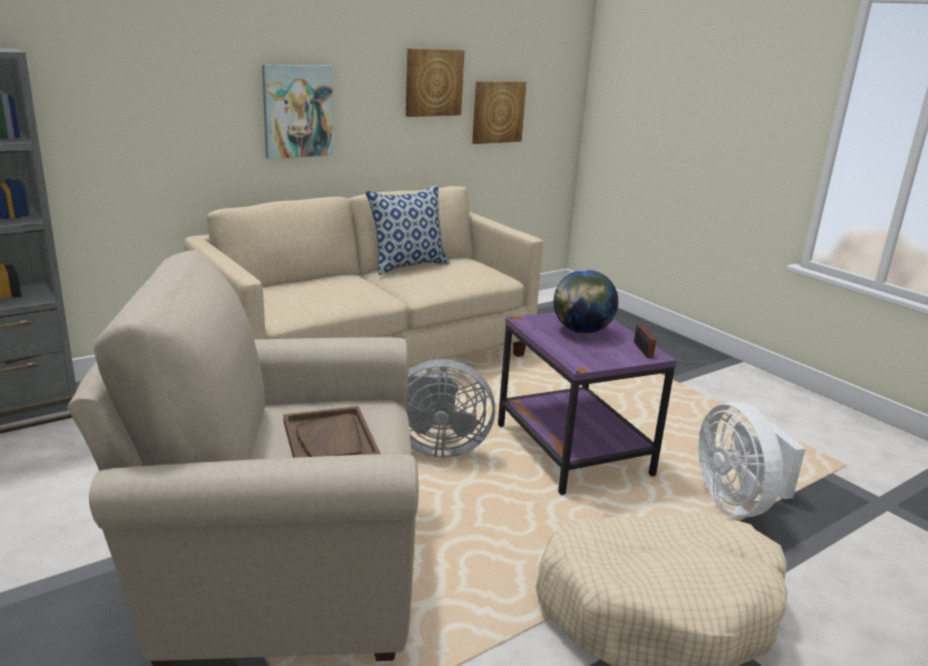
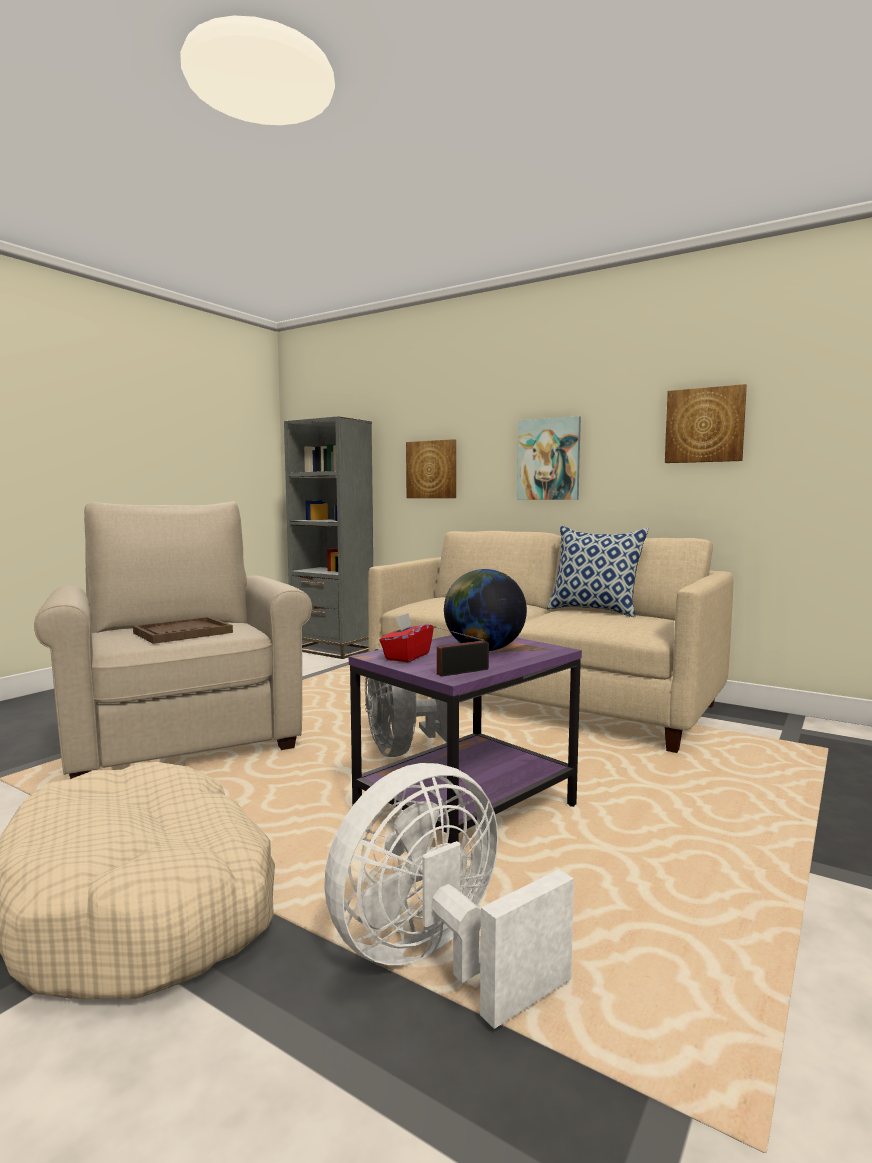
camera: 70 degrees right, 15 degrees down
picture [472,81,526,144] -> picture moved to [406,439,456,498]
none -> red tissue box [380,613,434,662]

